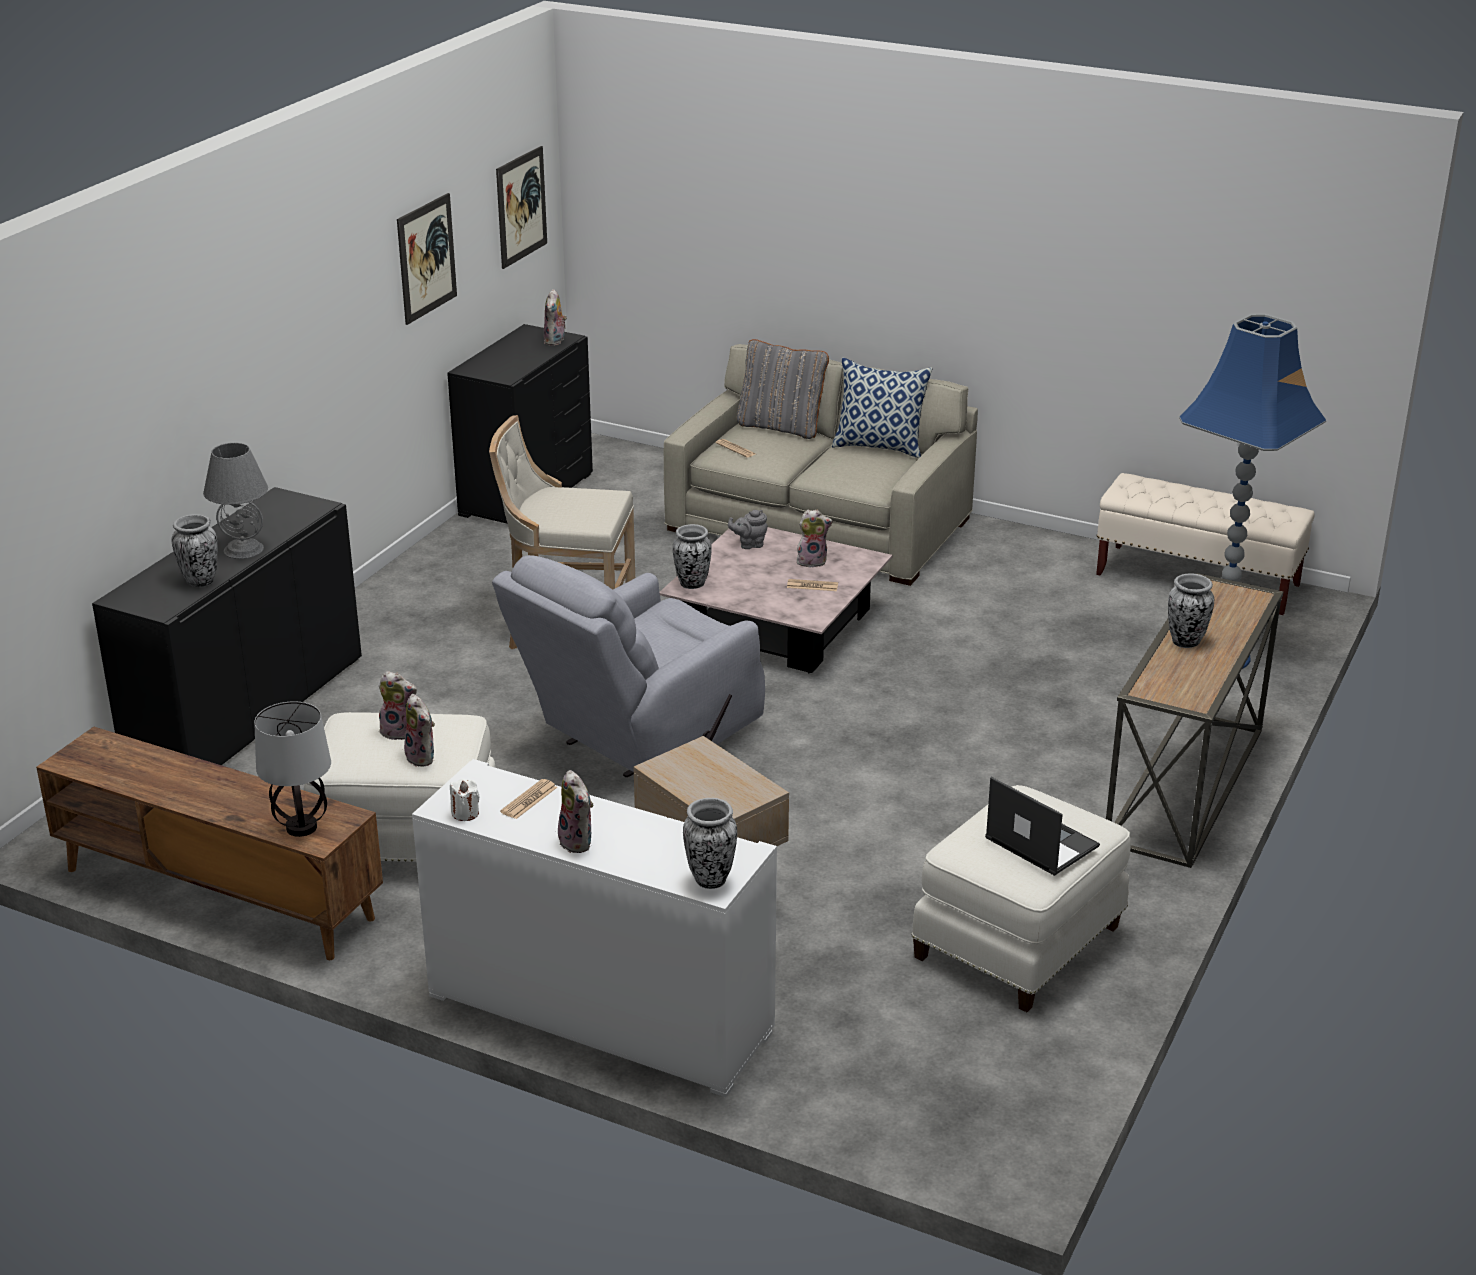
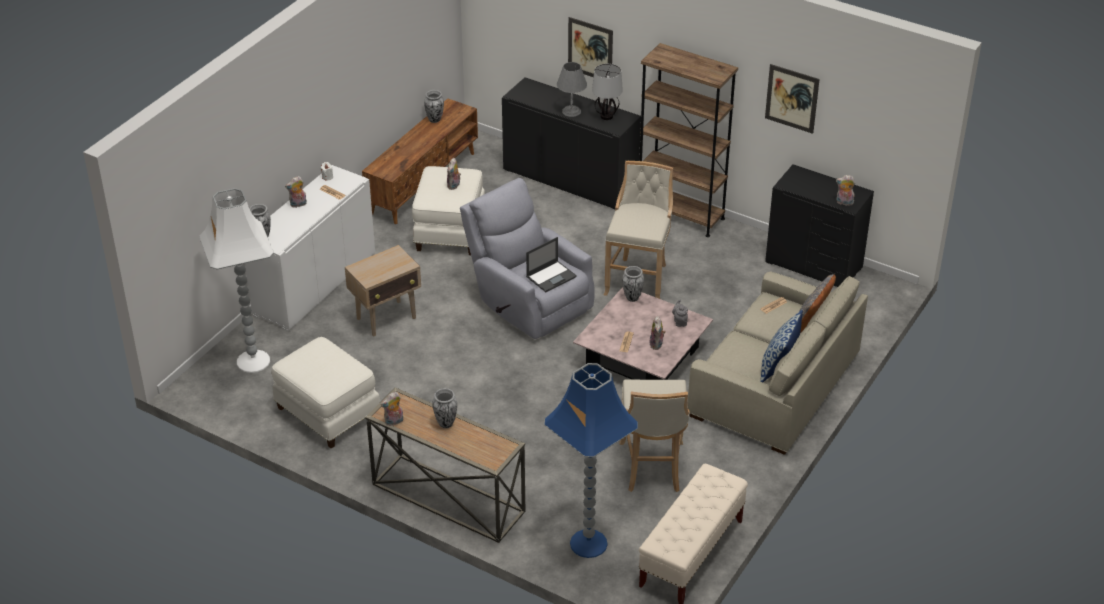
camera: 95 degrees right, 10 degrees up
vase [172,514,217,587] -> vase moved to [424,90,444,123]
table lamp [254,701,331,837] -> table lamp moved to [592,64,623,120]
plush toy [404,694,435,767] -> plush toy moved to [381,392,403,426]
picture [496,146,547,269] -> picture moved to [568,17,613,77]
laptop [985,777,1100,876] -> laptop moved to [526,237,577,292]
none -> white floor lamp [199,188,274,373]
none -> beige stool [620,380,690,492]
none -> brown bookcase [639,43,738,237]

